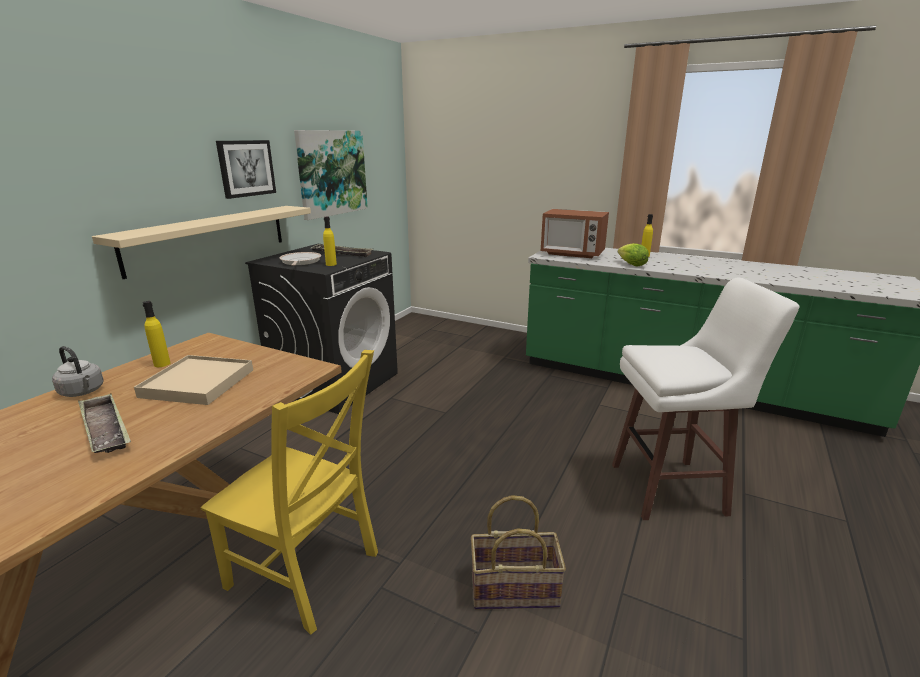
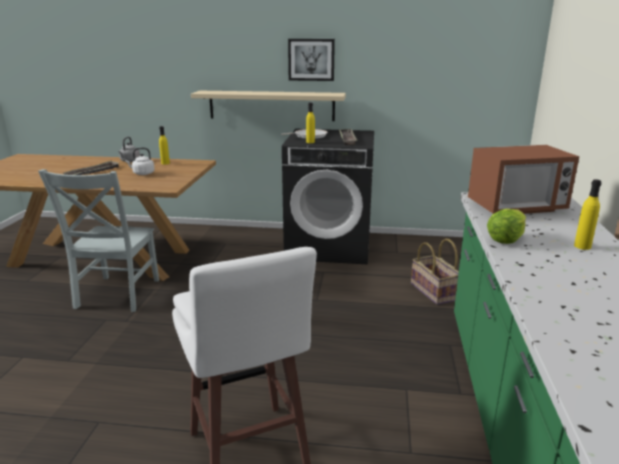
camera: 70 degrees right, 0 degrees up
beige tray [134,355,253,405] -> white kettle [125,148,155,175]
yellow chair [200,350,378,635] -> grey chair [38,169,159,312]
picture [294,130,368,220] -> none
basket [471,495,566,609] -> basket moved to [411,239,459,305]
microwave [541,209,609,258] -> microwave turned 105 degrees counterclockwise [468,145,579,214]

